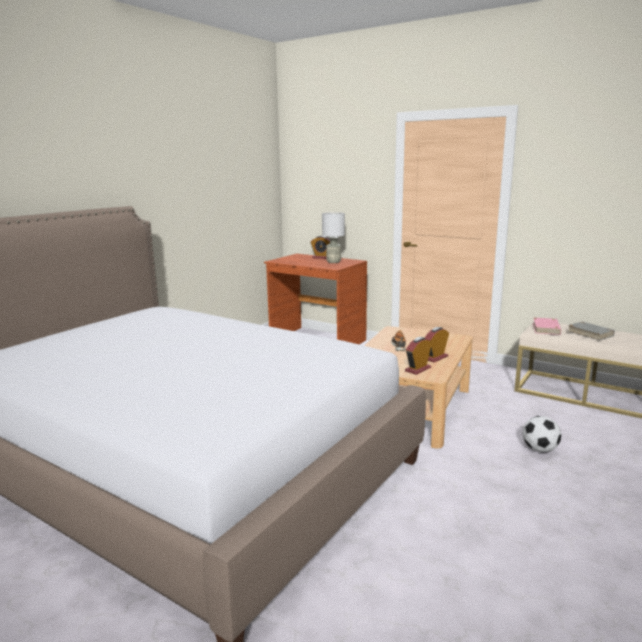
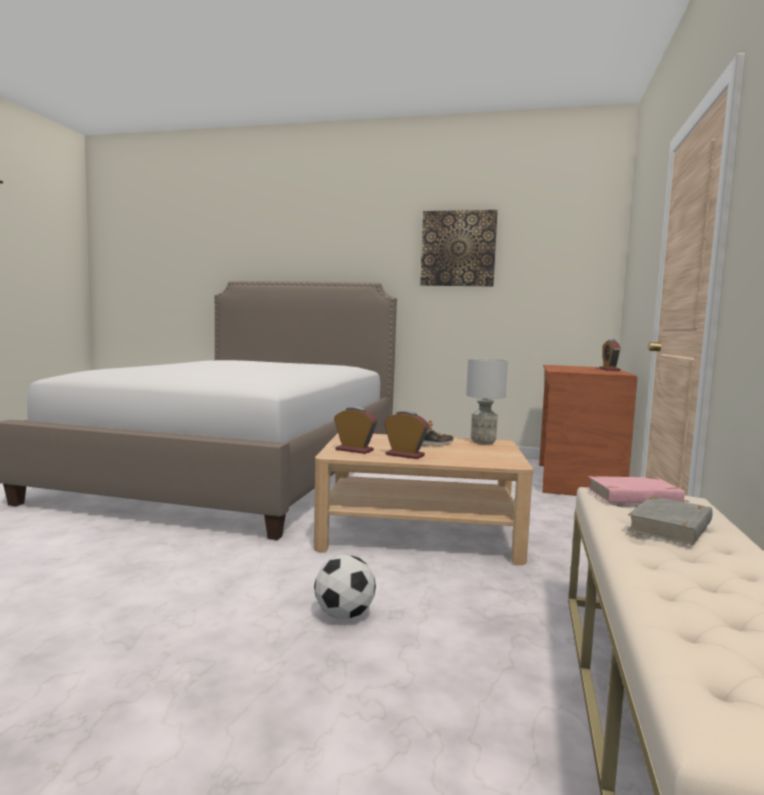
camera: 70 degrees right, 10 degrees down
grey table lamp [322,212,345,263] -> grey table lamp moved to [466,358,508,444]
none -> picture [420,210,498,287]

